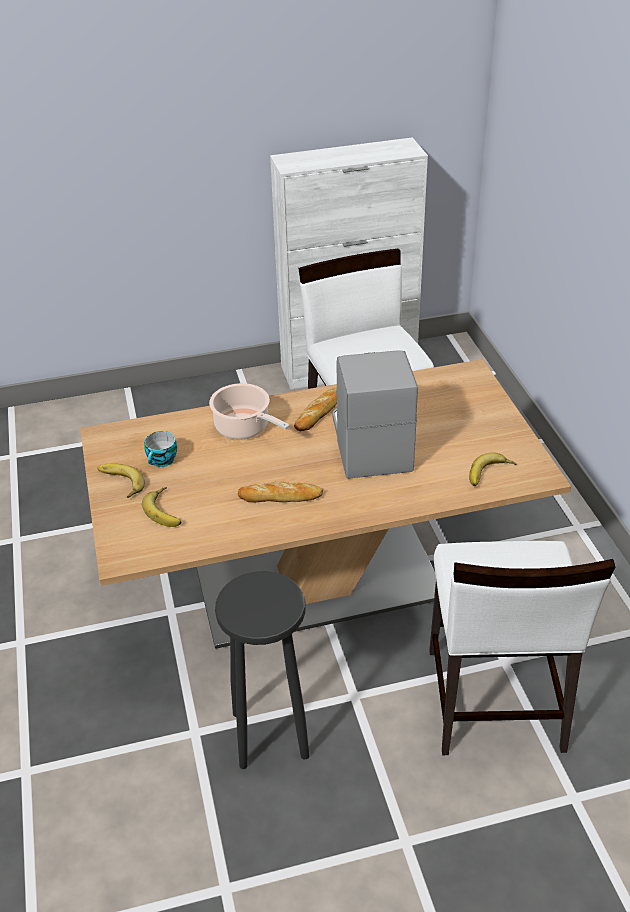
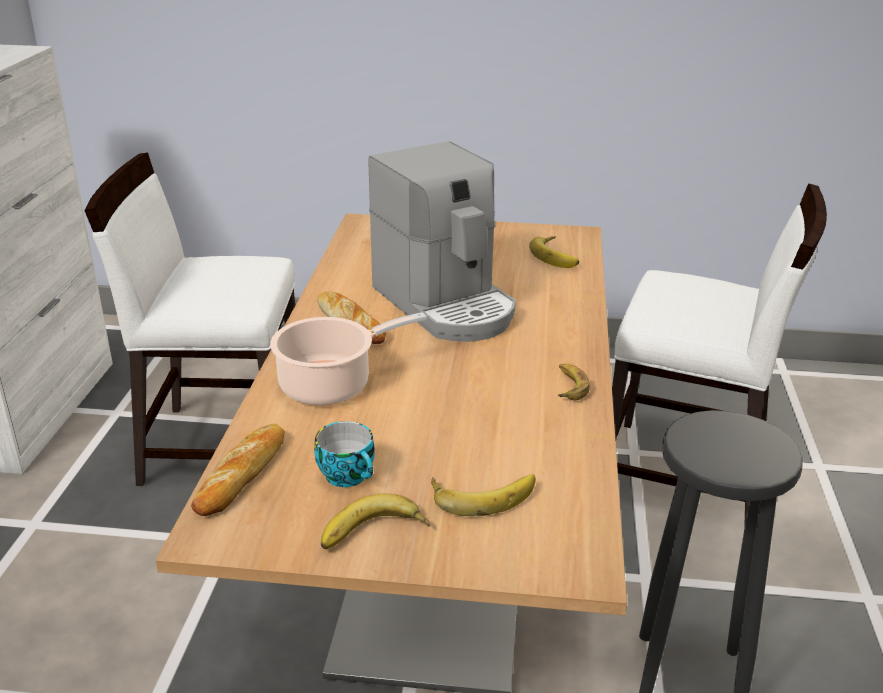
camera: 70 degrees left, 10 degrees down
bread [238,482,323,502] -> bread moved to [191,424,285,516]
coffee machine [332,350,418,479] -> coffee machine turned 135 degrees counterclockwise [368,142,516,342]
none -> banana [558,363,590,400]

